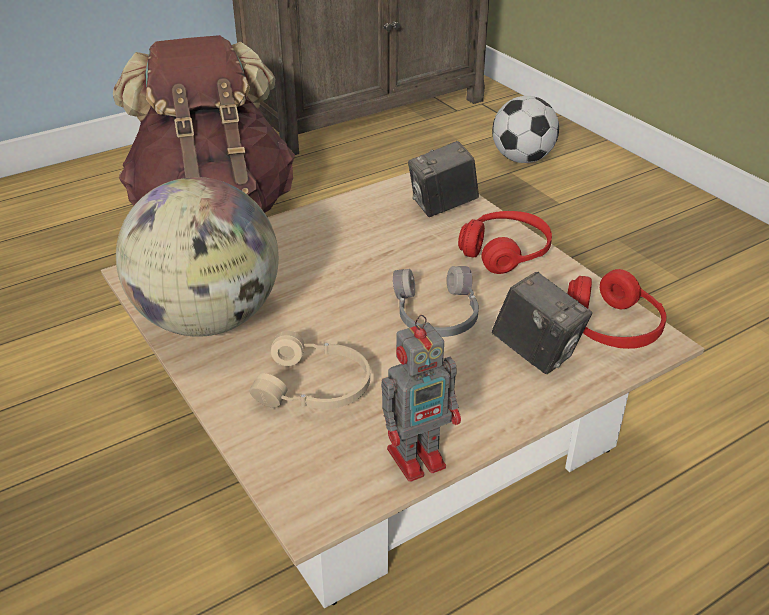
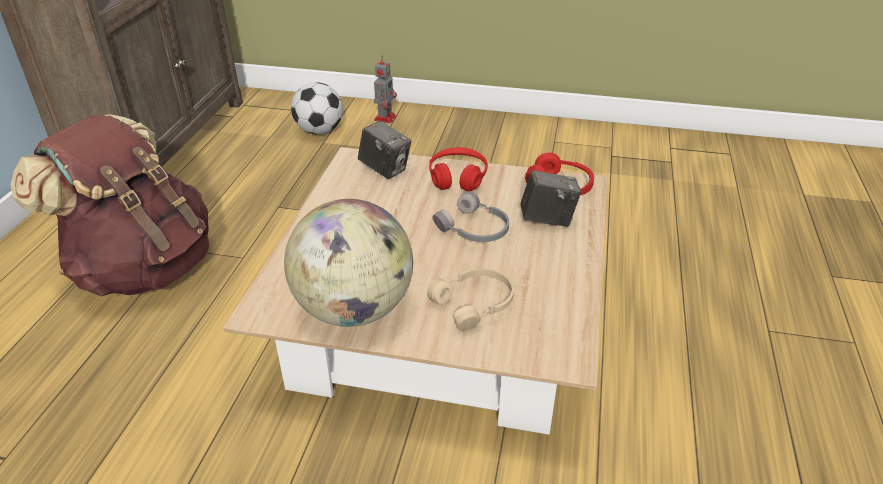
camera: 45 degrees left, 0 degrees up
toy robot [381,315,461,482] -> toy robot moved to [374,56,397,123]
camera [408,141,479,217] -> camera turned 75 degrees counterclockwise [358,120,411,179]

